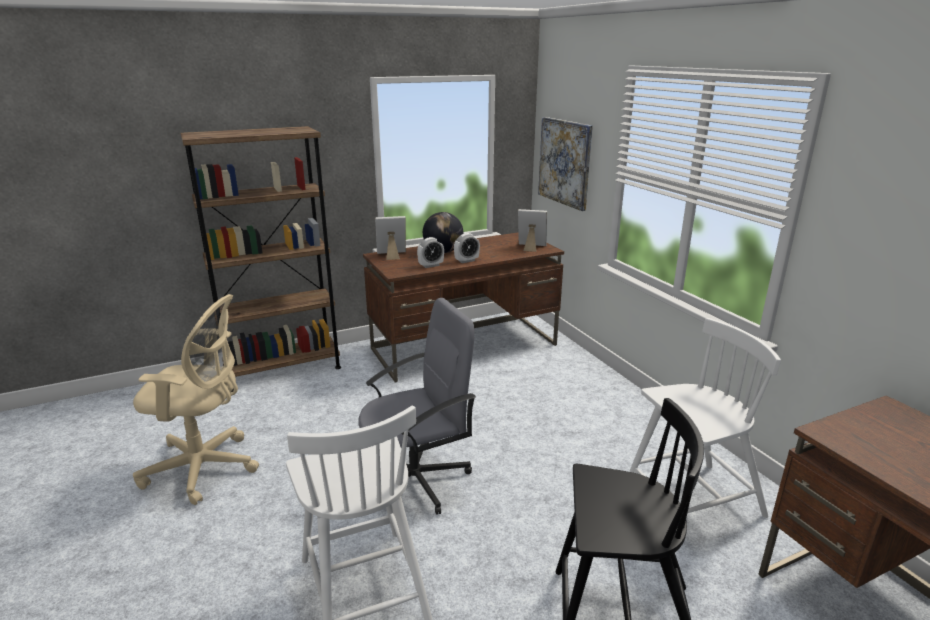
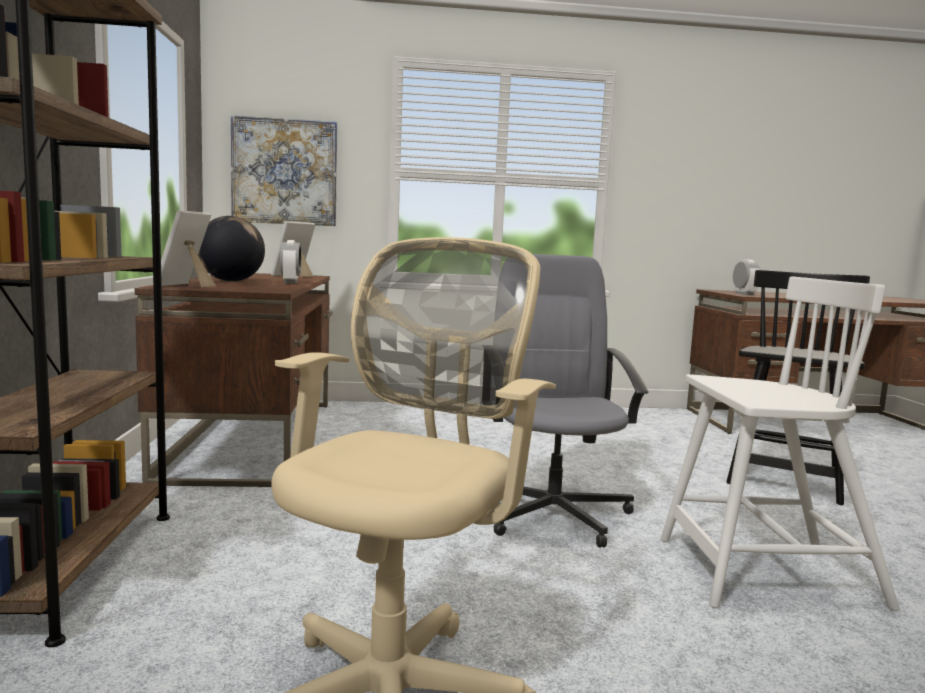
camera: 70 degrees left, 15 degrees down
alarm clock [417,237,444,268] -> alarm clock moved to [733,260,760,295]
white chair [629,318,781,518] -> none

